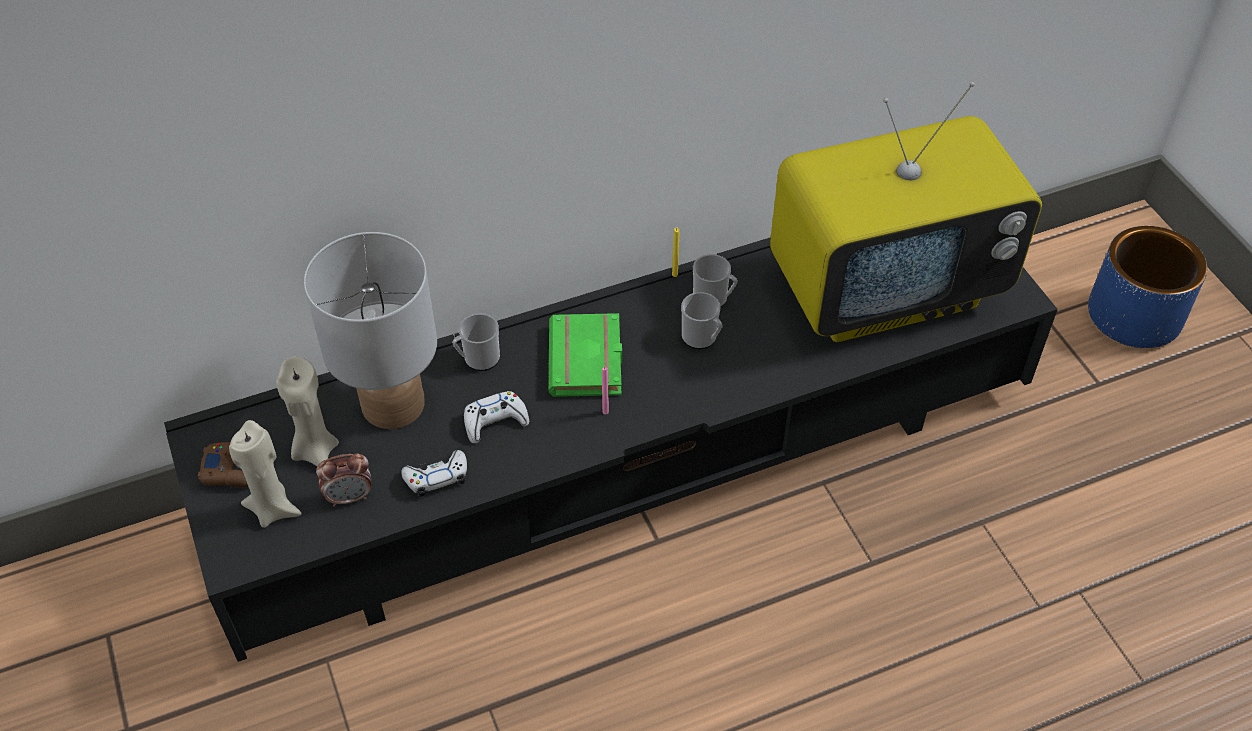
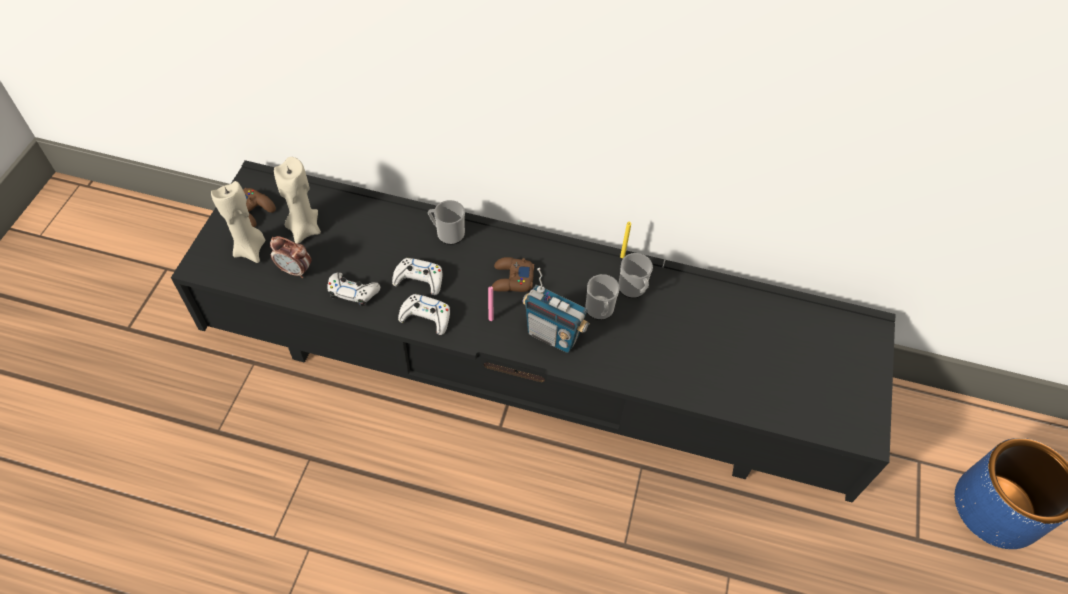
camera: 35 degrees right, 5 degrees up
grey table lamp [304,232,437,429] -> none
green book [549,313,622,397] -> brown game controller [492,257,534,292]
television [770,82,1042,342] -> none
none -> white game controller [398,294,450,335]
none -> radio [522,268,590,353]

